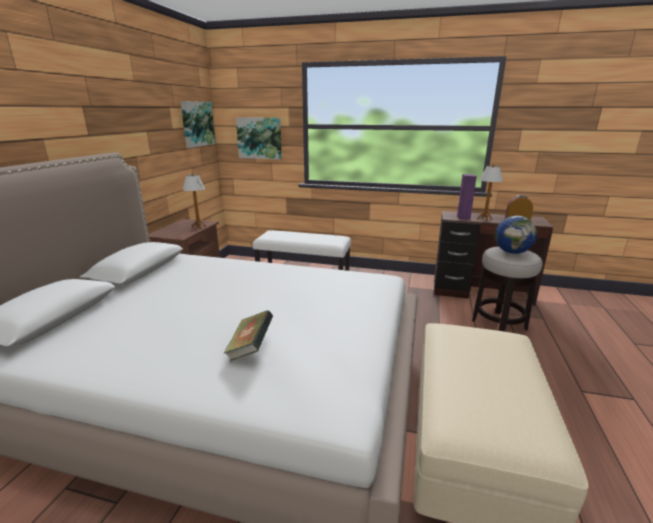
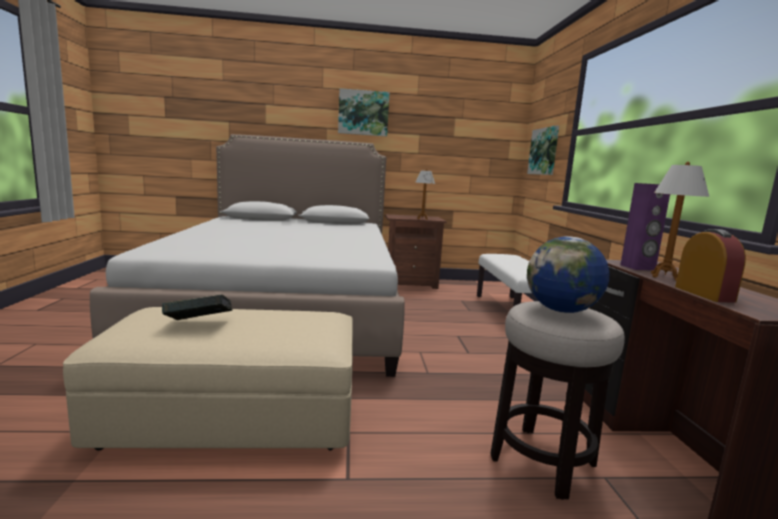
camera: 70 degrees right, 10 degrees down
picture [180,101,216,148] -> picture moved to [338,88,390,136]
book [224,311,273,361] -> book moved to [162,295,232,320]

